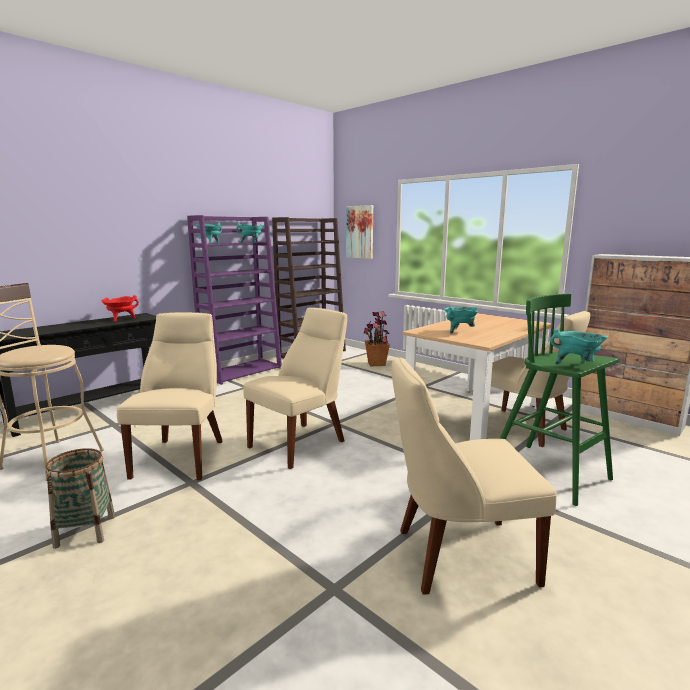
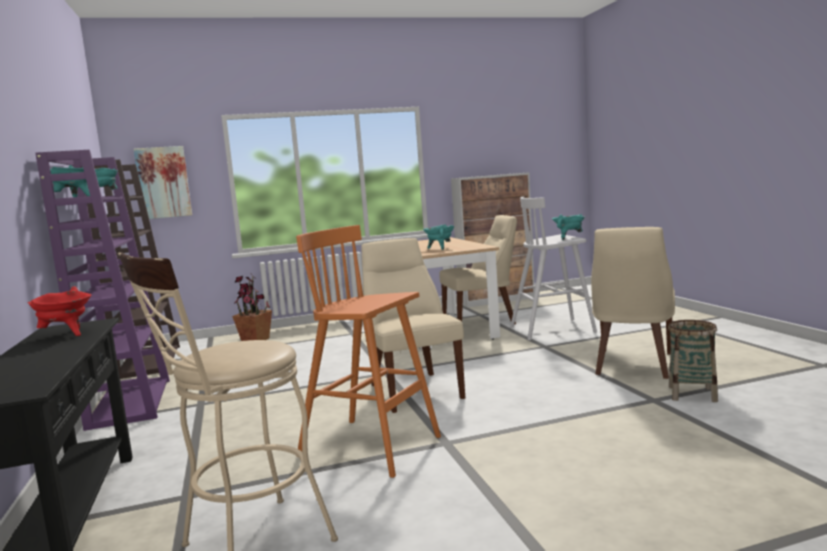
camera: 60 degrees left, 5 degrees down
basket [45,448,115,549] -> basket moved to [668,320,718,402]
beige chair [116,312,223,480] -> orange stool [296,225,441,478]
green stool [500,294,619,506] -> white stool [510,196,597,341]

